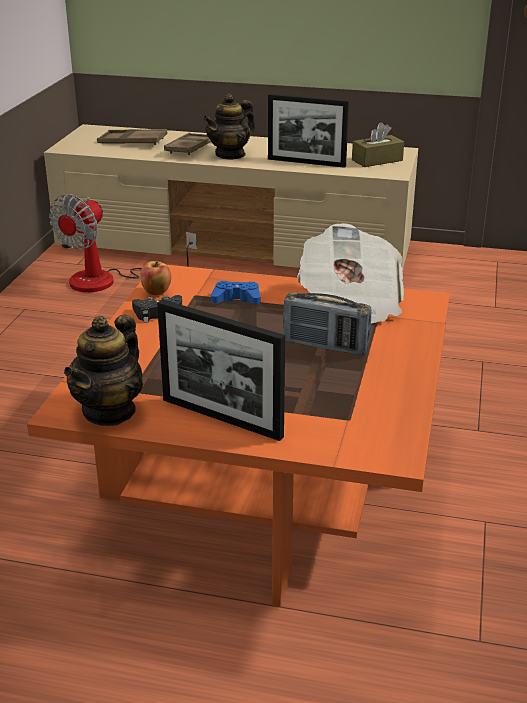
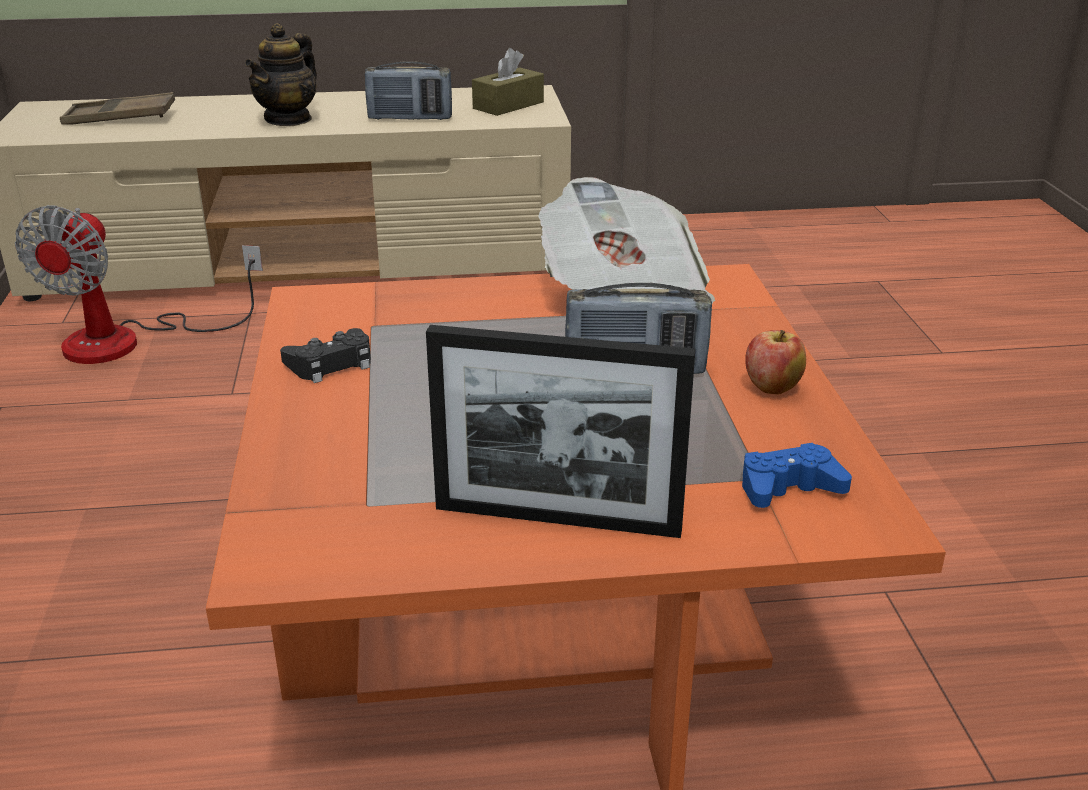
camera: 20 degrees left, 0 degrees up
teapot [64,314,143,426] -> none
apple [140,261,171,295] -> apple moved to [745,330,806,395]
brown tray [164,133,211,155] -> none
blue game controller [211,281,260,305] -> blue game controller moved to [742,443,852,508]
picture frame [268,94,349,168] -> radio [365,61,452,120]

